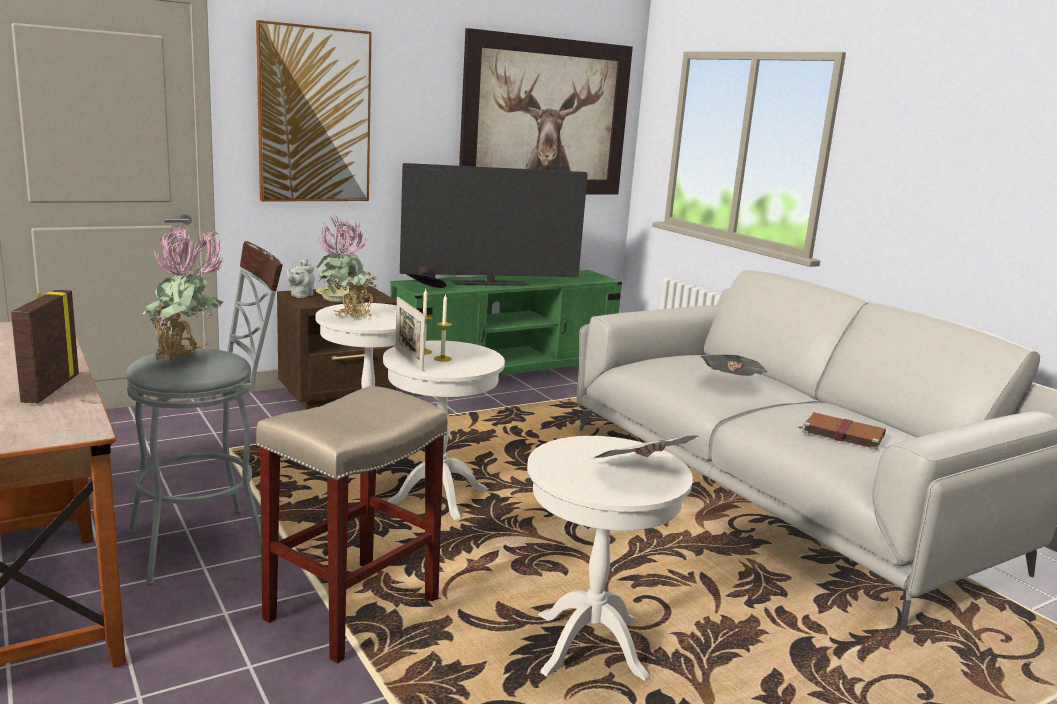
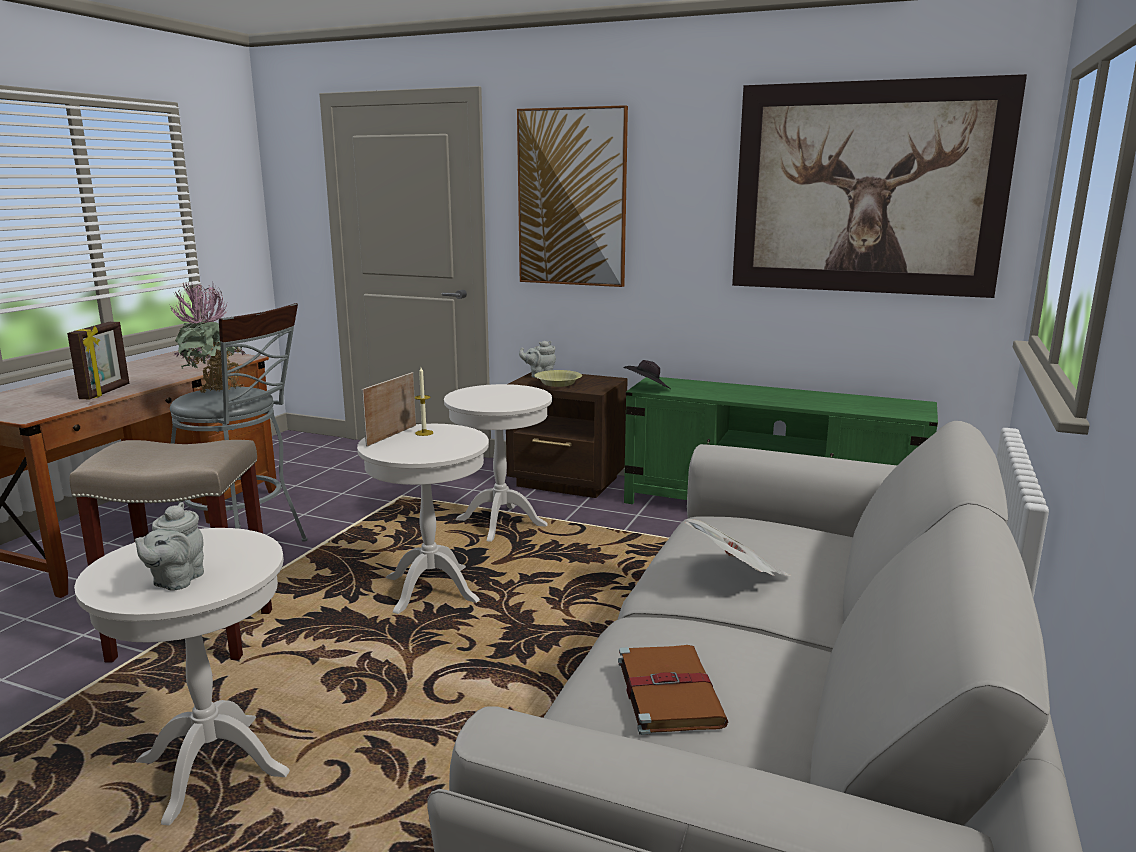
camera: 55 degrees right, 0 degrees up
picture frame [11,290,79,403] -> picture frame turned 135 degrees clockwise [67,322,129,399]
potted plant [317,216,377,319] -> none
television [400,163,588,286] -> none
candle [434,294,452,362] -> none
newspaper [595,435,699,458] -> grey teapot [135,502,204,591]

